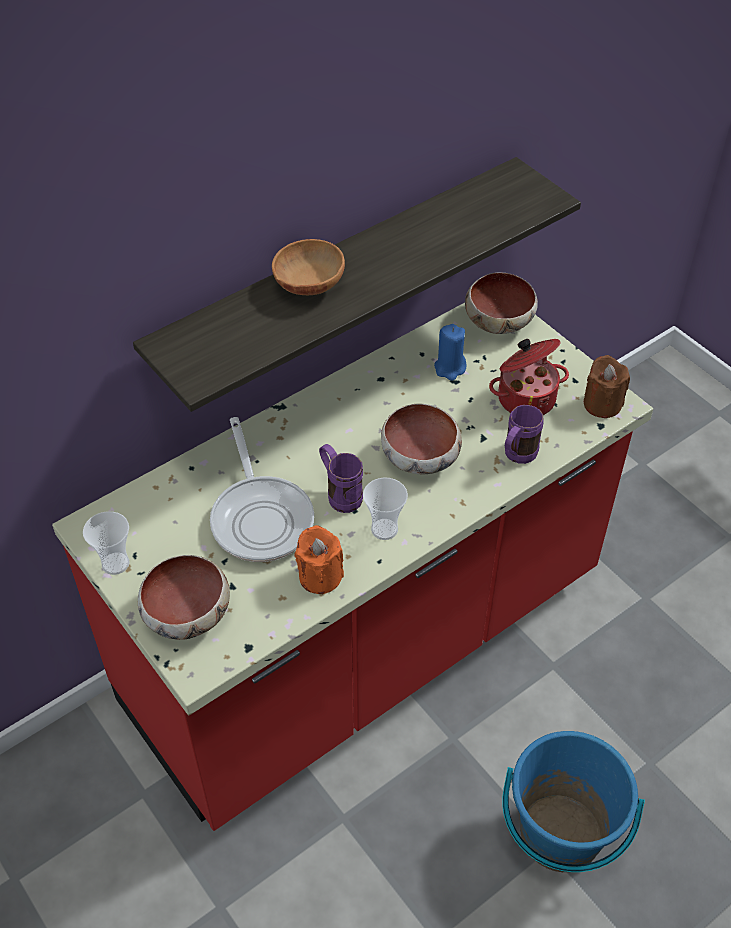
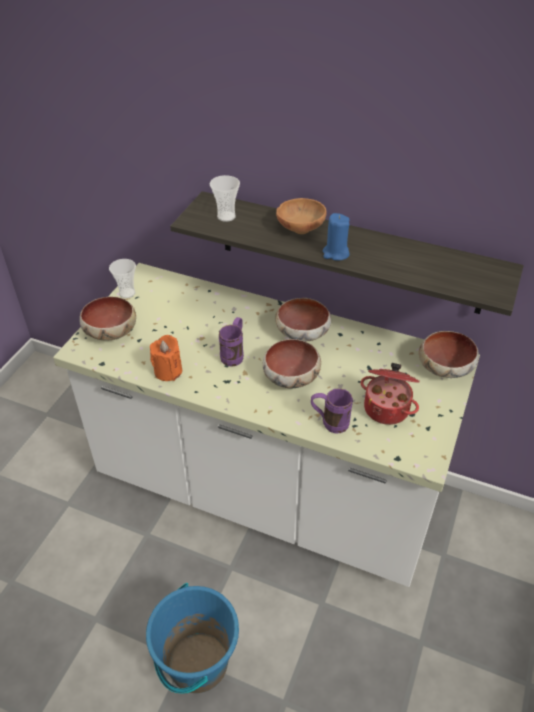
camera: 60 degrees right, 5 degrees down
red counter [52,303,653,831] -> white counter [53,263,480,587]
frying pan [210,417,314,562] -> none
cup [363,478,408,540] -> cup moved to [210,175,240,222]
blue candle [434,324,467,381] -> blue candle moved to [323,213,350,261]
brown candle [584,355,630,418] -> none
none -> bowl [275,298,331,342]

